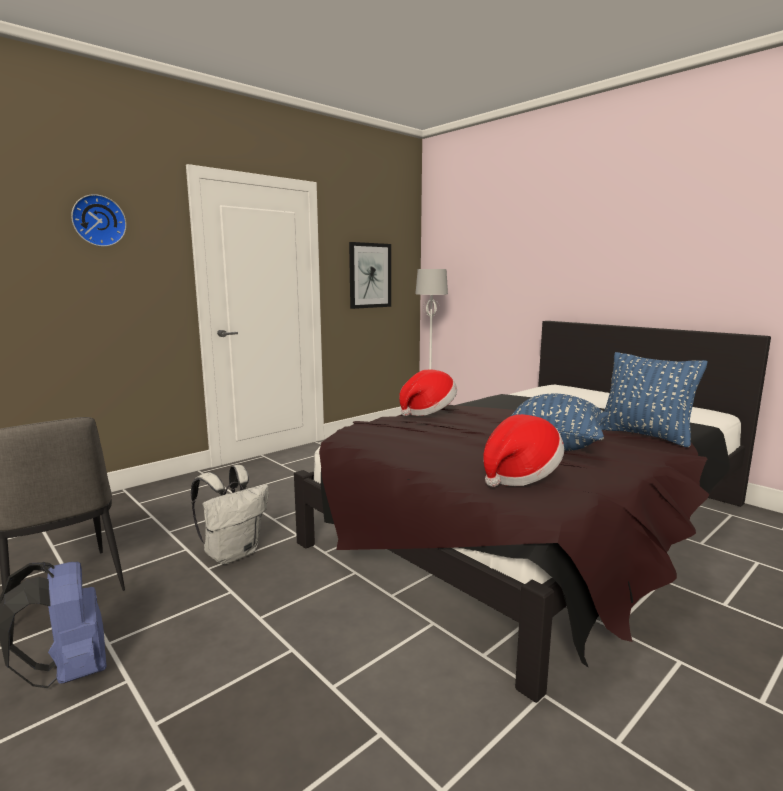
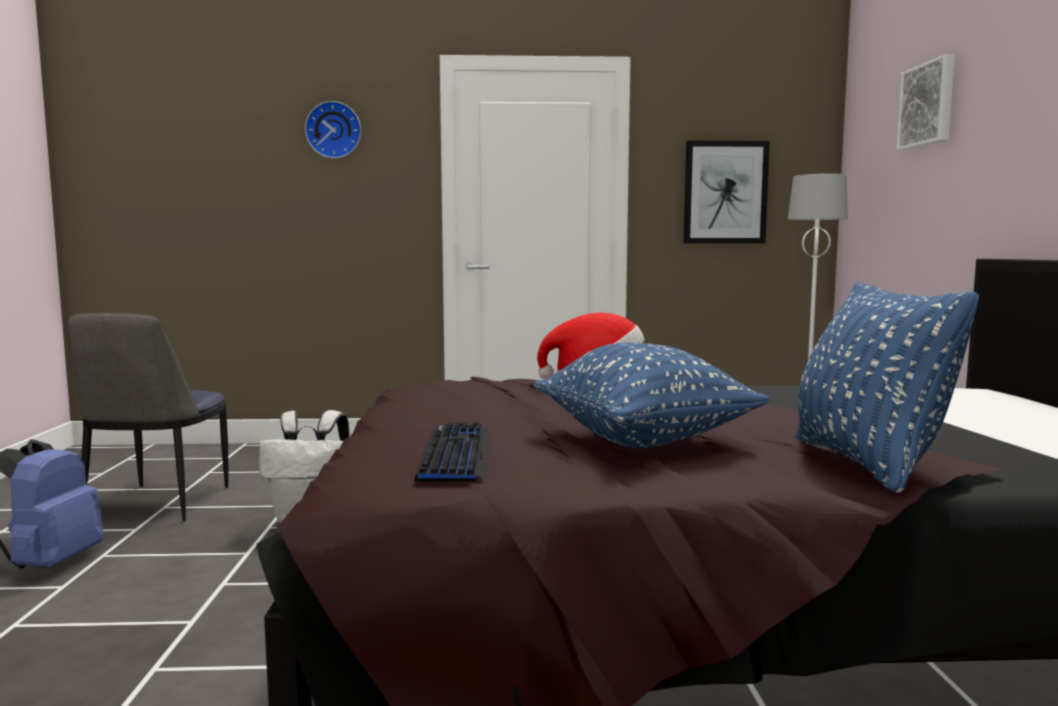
camera: 40 degrees right, 5 degrees down
hat [483,414,564,487] -> keyboard [414,423,489,482]
none -> picture [896,54,955,150]

